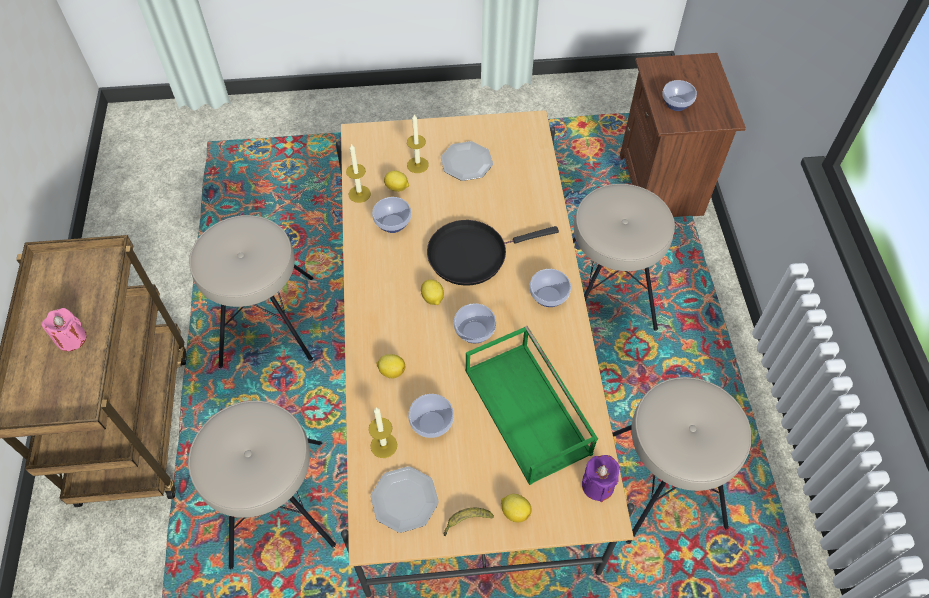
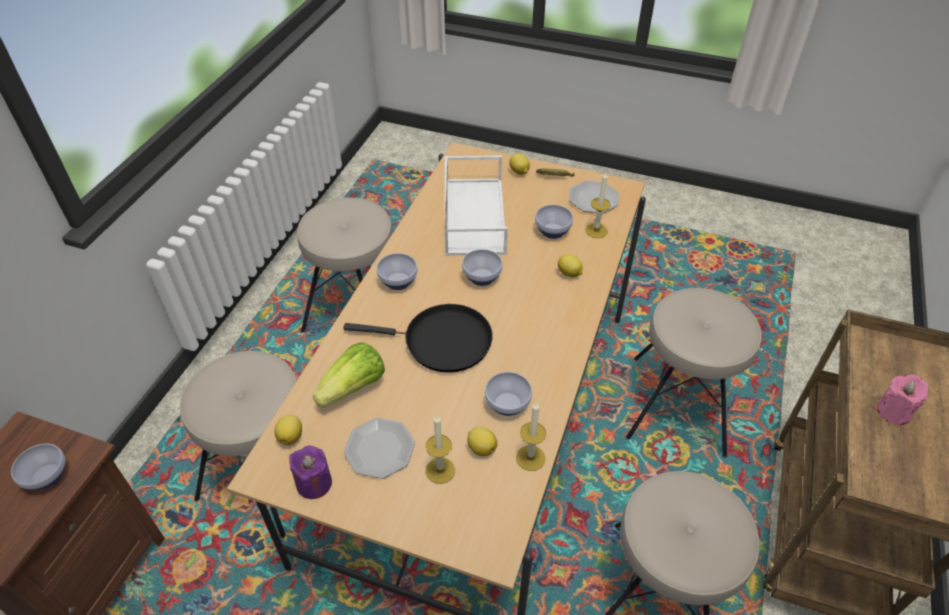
camera: 155 degrees left, 10 degrees down
lemon [421,279,444,305] -> lemon moved to [274,415,302,445]
green tray [465,326,598,485] -> white tray [444,155,508,256]
purple candle [582,455,620,502] -> purple candle moved to [289,445,332,499]
none -> lettuce [313,343,385,408]

